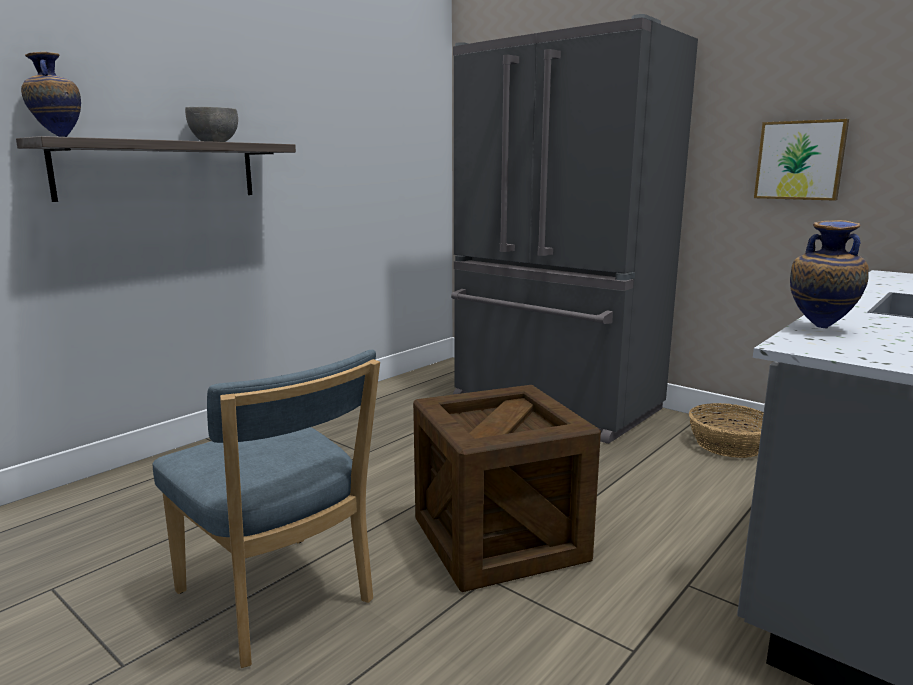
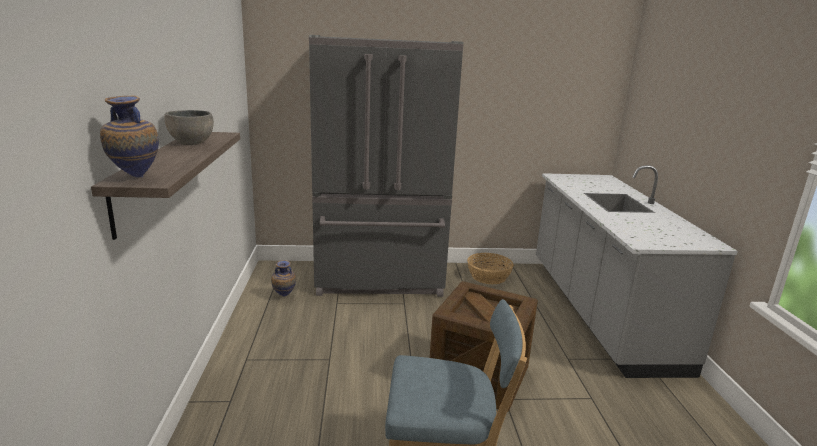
camera: 45 degrees left, 5 degrees up
picture [754,119,849,201] -> none
vase [790,220,869,329] -> vase moved to [271,260,296,297]

